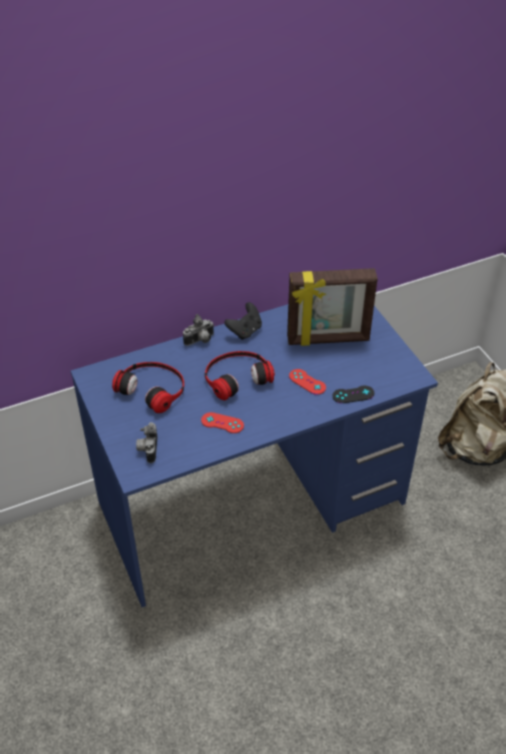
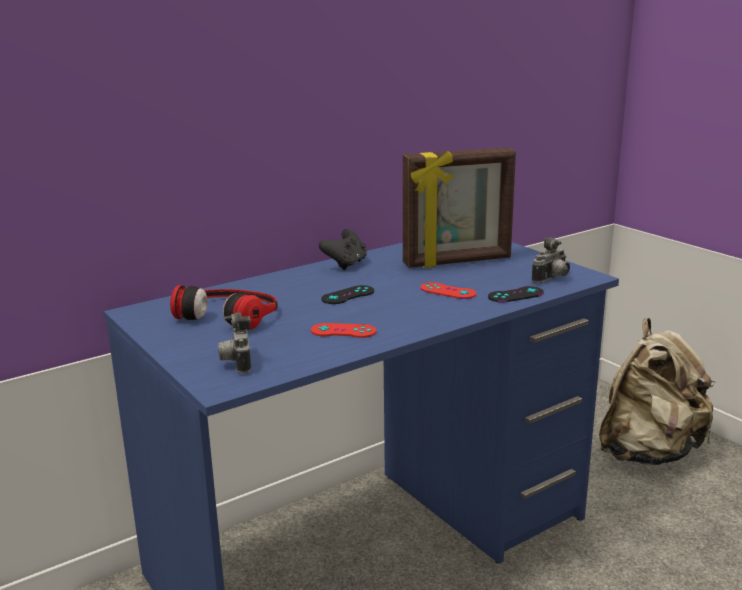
camera: 10 degrees left, 25 degrees down
camera [183,314,214,346] -> camera moved to [532,238,570,283]
headphones [205,351,275,400] -> black game controller [321,285,374,304]

